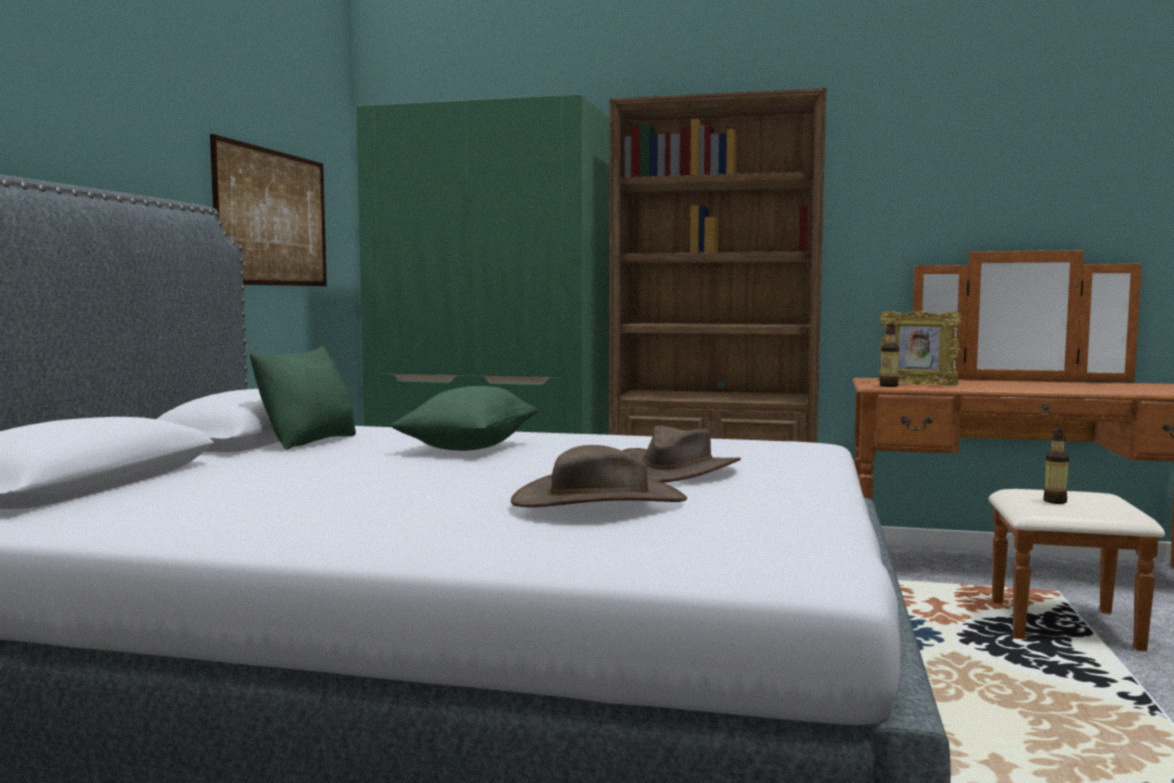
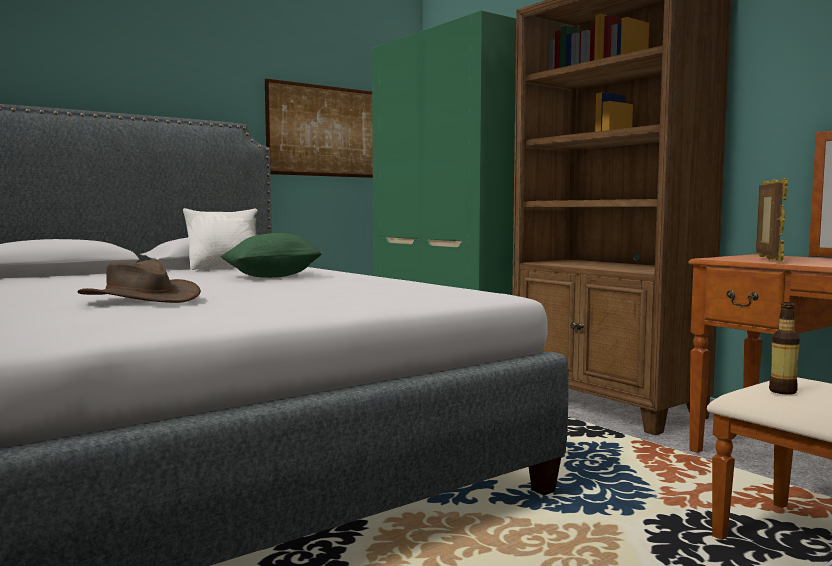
camera: 40 degrees right, 0 degrees up
green pillow [250,346,356,450] -> white pillow [183,208,257,270]
brown hat [622,426,741,483] -> none
picture frame [878,311,962,386] -> picture frame turned 150 degrees counterclockwise [756,178,788,262]
bottle [880,323,899,387] -> none

